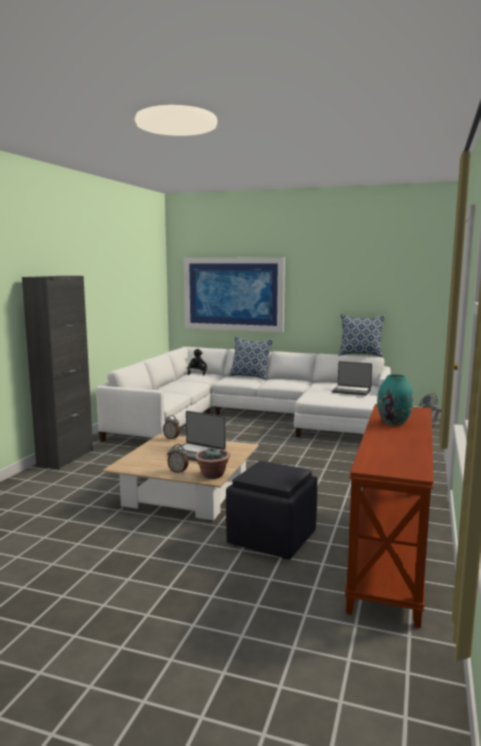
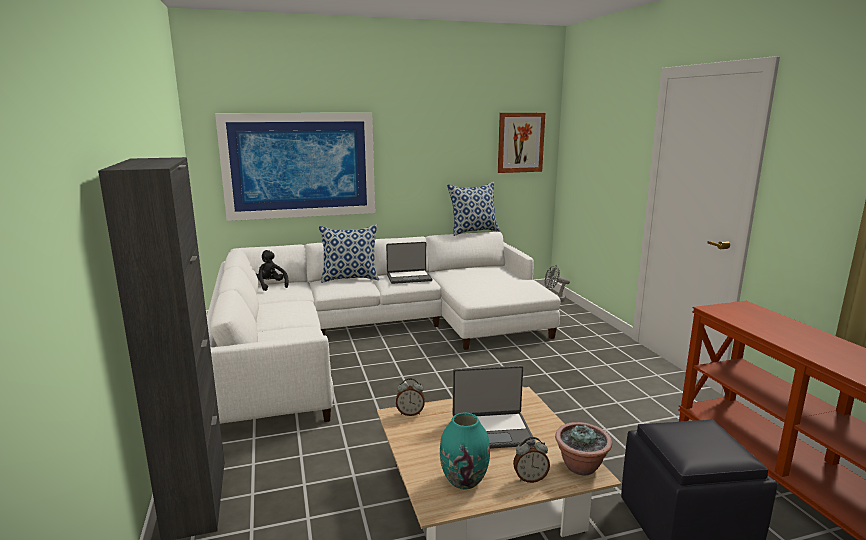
camera: 35 degrees left, 5 degrees up
laptop [332,361,372,396] -> laptop moved to [386,242,432,284]
turquoise vase [377,374,413,426] -> turquoise vase moved to [440,413,490,490]
none -> picture [498,113,545,173]

